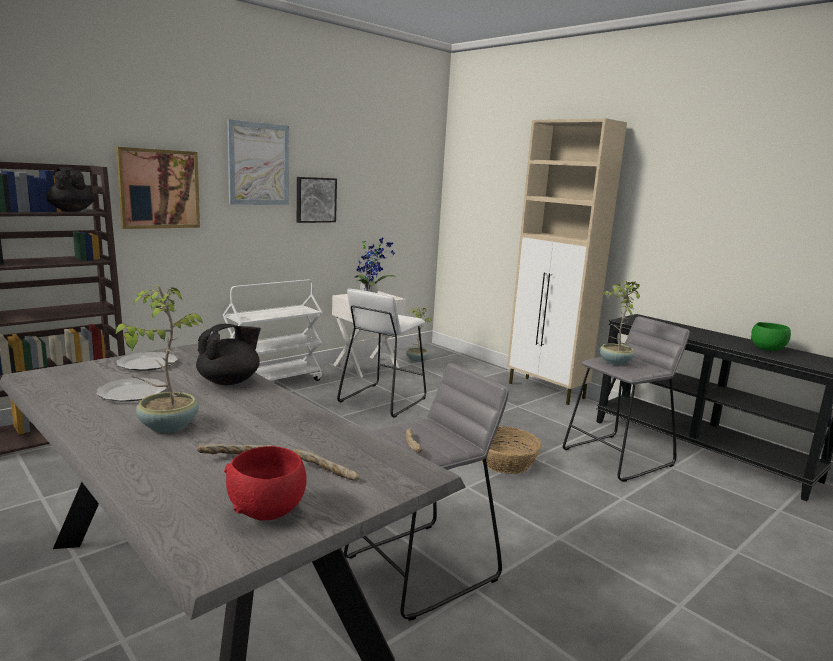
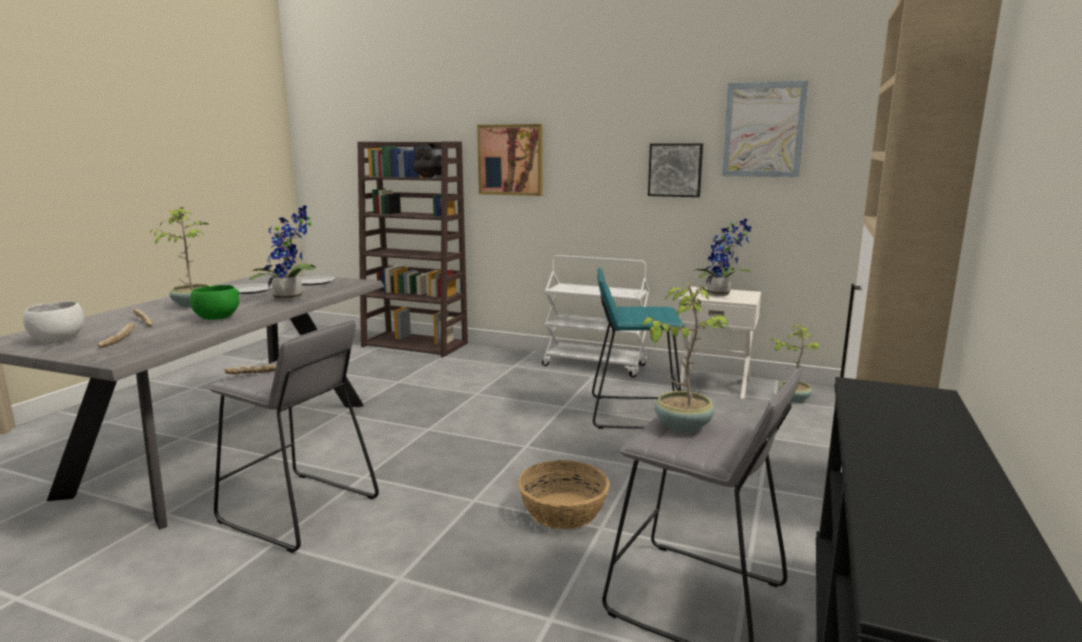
camera: 65 degrees right, 0 degrees up
black teapot [196,324,261,385] -> potted plant [249,205,316,301]
red bowl [224,446,307,520] -> white bowl [23,301,84,342]
picture [227,119,289,205] -> picture moved to [722,80,809,177]
white stool [337,289,426,418] -> turquoise stool [592,267,684,429]
green bowl [751,322,791,351] -> green bowl moved to [190,285,240,320]

